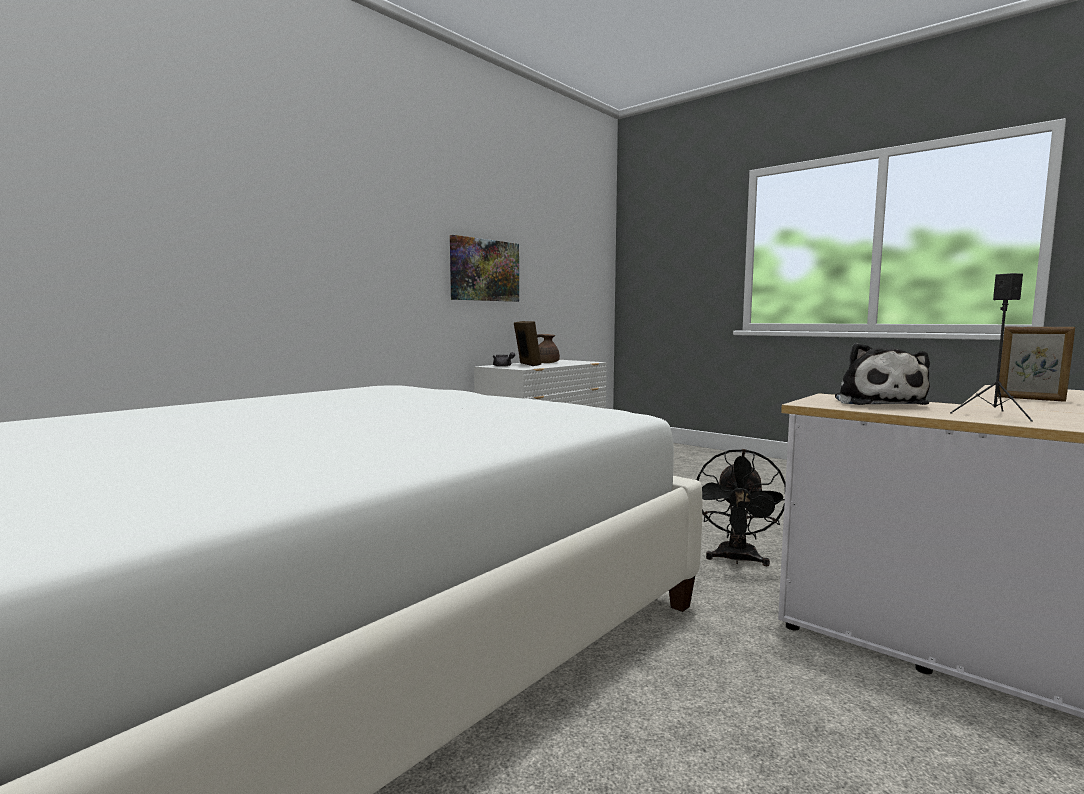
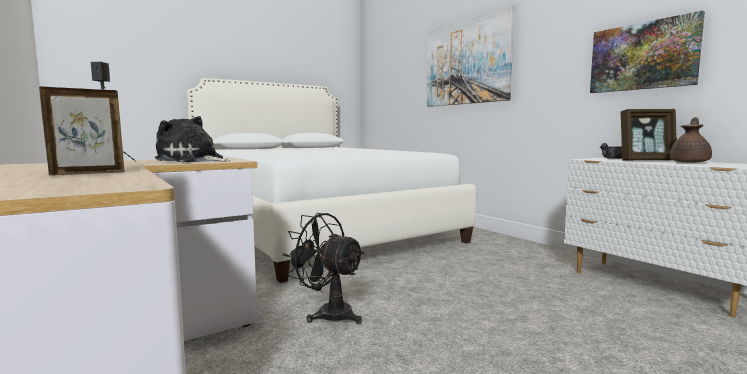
camera: 105 degrees right, 0 degrees up
none -> picture [427,5,515,107]

